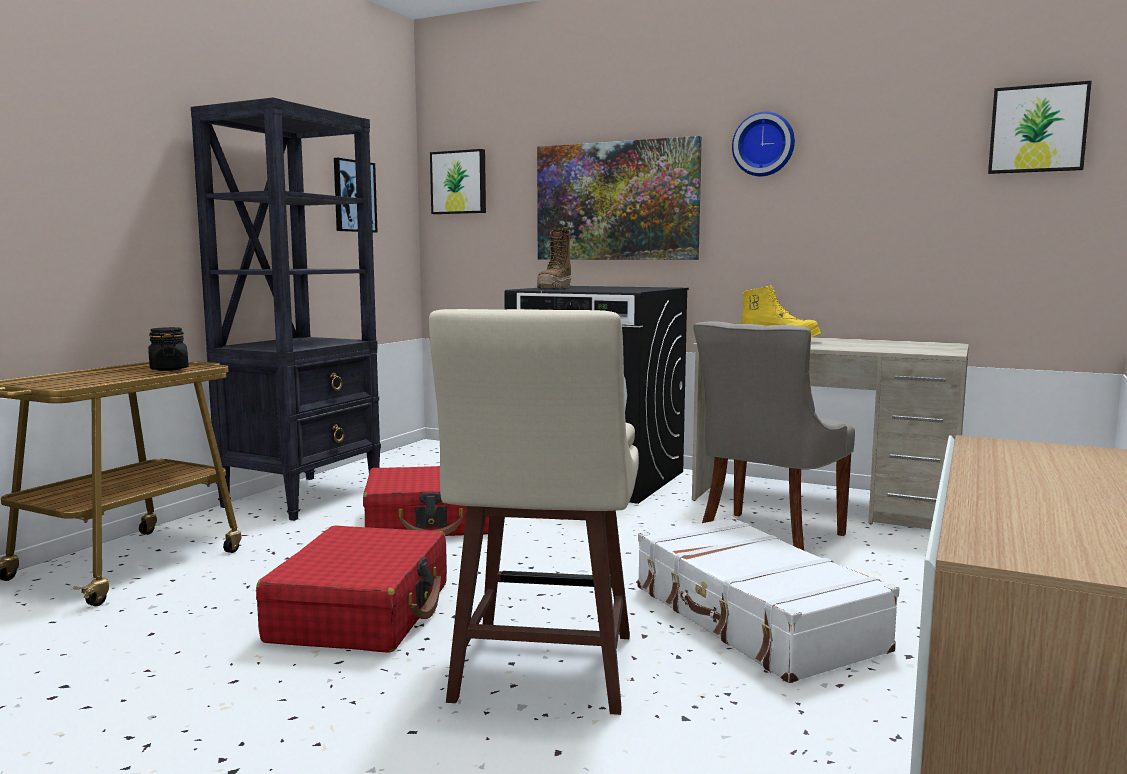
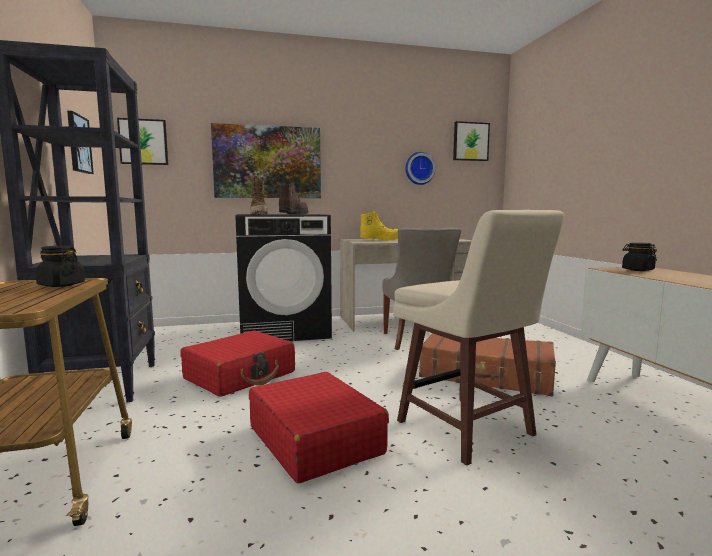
camera: 40 degrees left, 0 degrees up
white suitcase [637,516,900,683] -> brown suitcase [419,333,556,396]
wall clock [732,112,795,176] -> wall clock moved to [405,152,436,185]
none -> brown boot [276,182,309,214]
none -> black jar [622,242,657,271]

